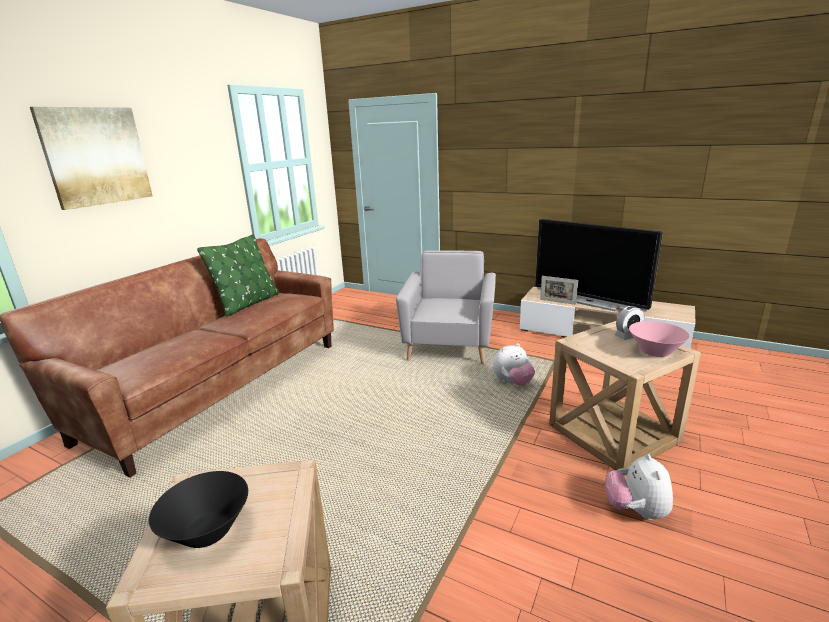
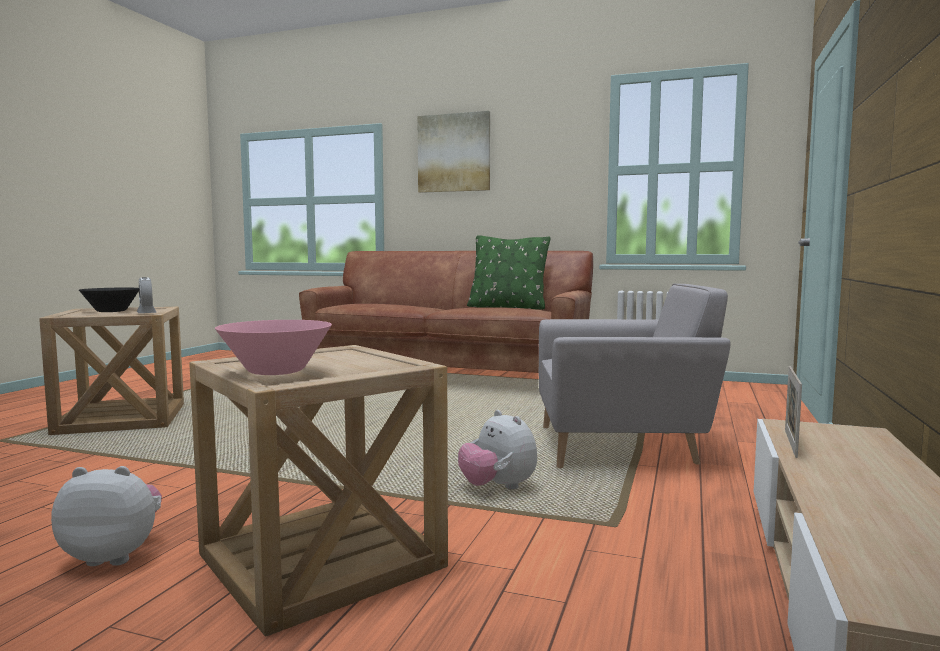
camera: 80 degrees right, 15 degrees down
television [535,219,663,312] -> none
alarm clock [615,306,644,340] -> alarm clock moved to [137,277,157,313]

